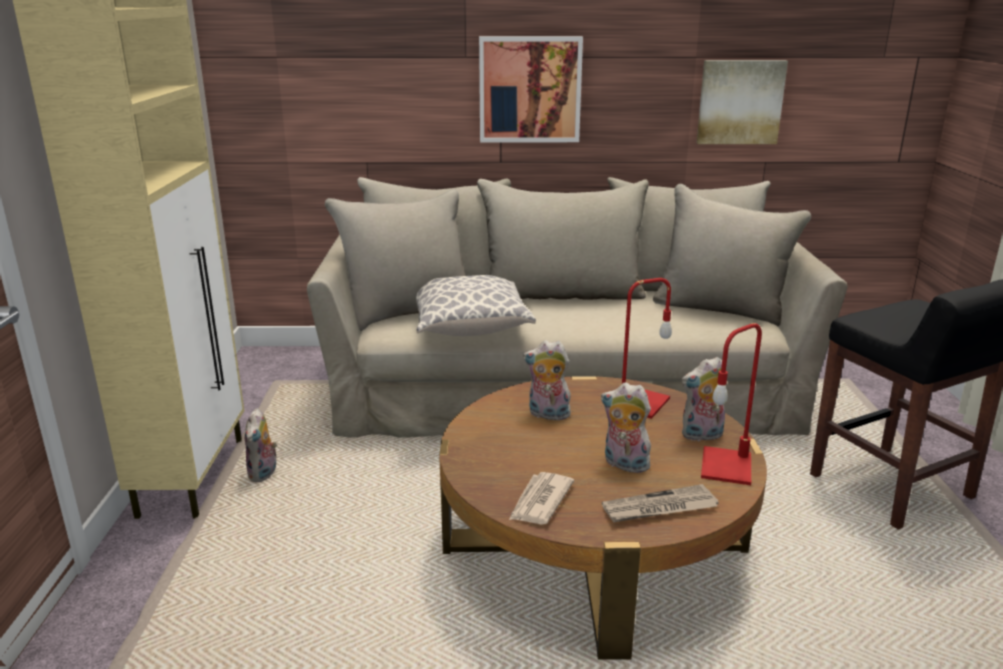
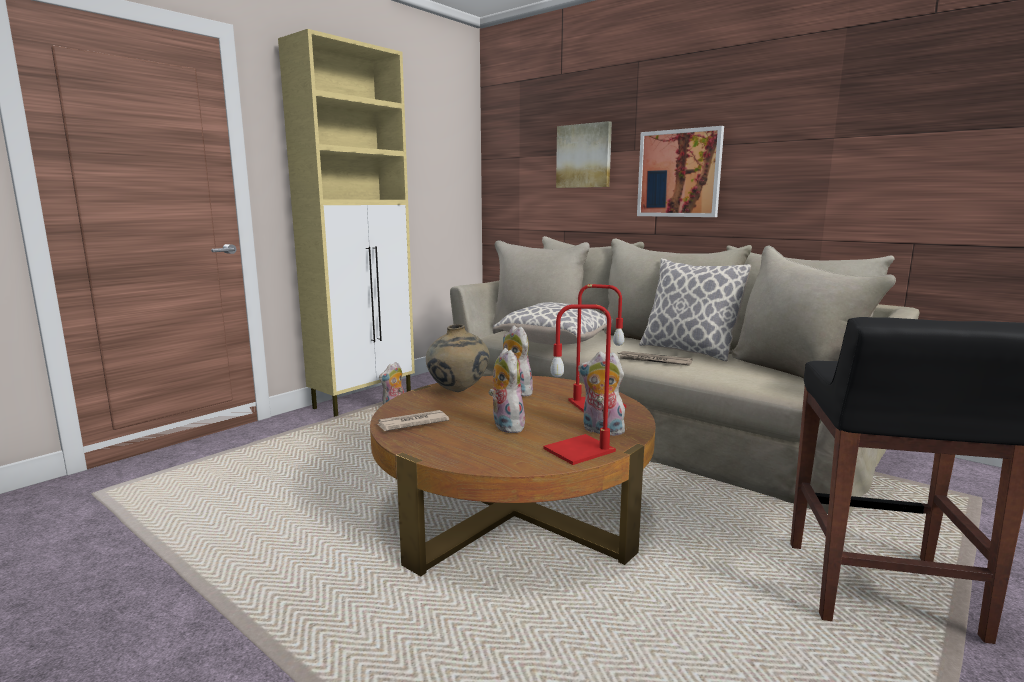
camera: 40 degrees right, 10 degrees down
newspaper [602,484,719,522] -> newspaper moved to [618,351,692,366]
picture [697,60,788,144] -> picture moved to [556,121,612,188]
none -> beige vase [426,324,490,392]
none -> pillow [639,258,752,362]

